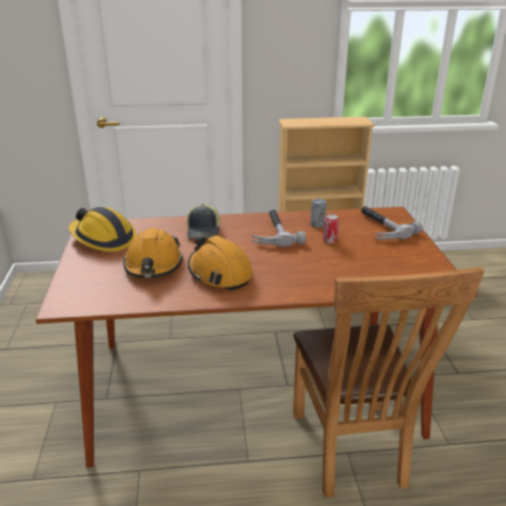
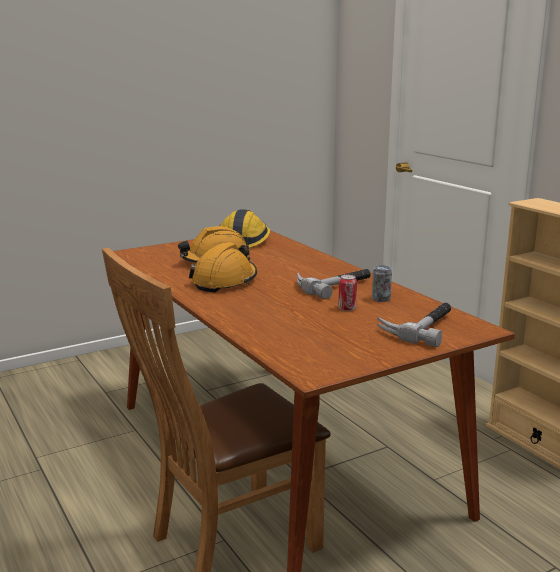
camera: 65 degrees right, 10 degrees down
cap [187,203,220,239] -> none

